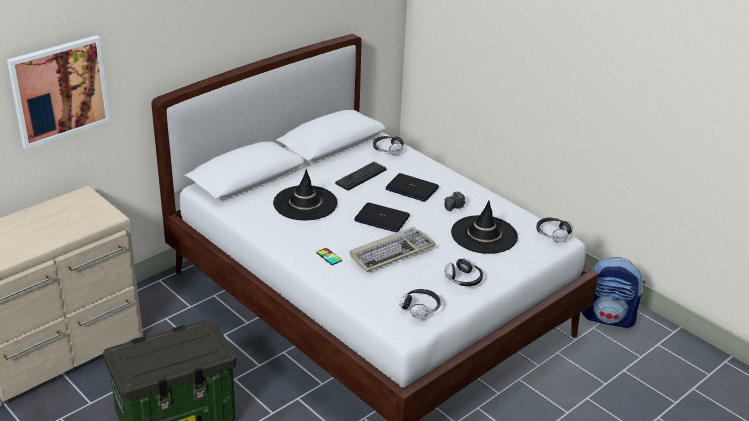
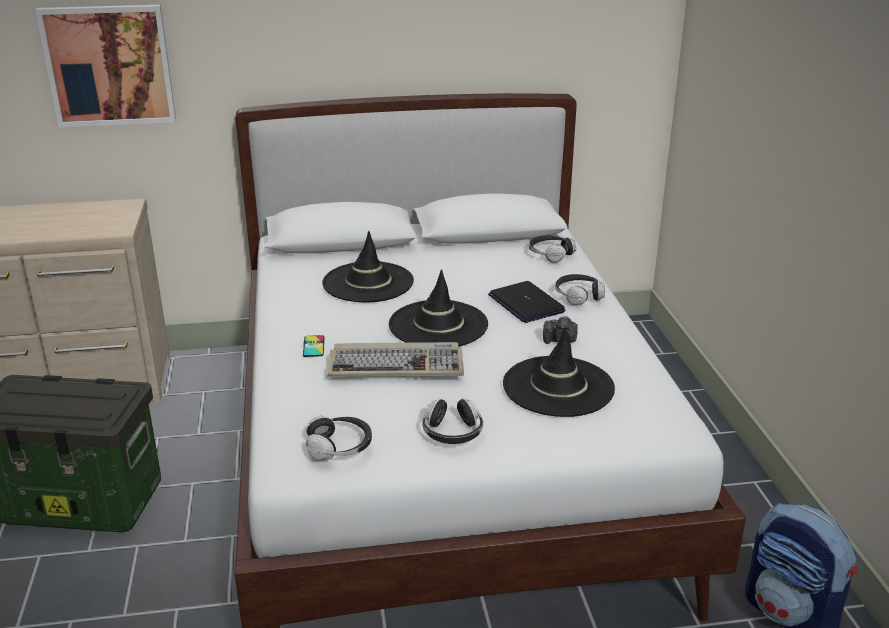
camera: 35 degrees right, 5 degrees down
keyboard [335,162,387,191] -> none
laptop [354,202,410,232] -> black hat [389,270,488,347]
headphones [536,218,573,243] -> headphones moved to [555,274,605,306]

